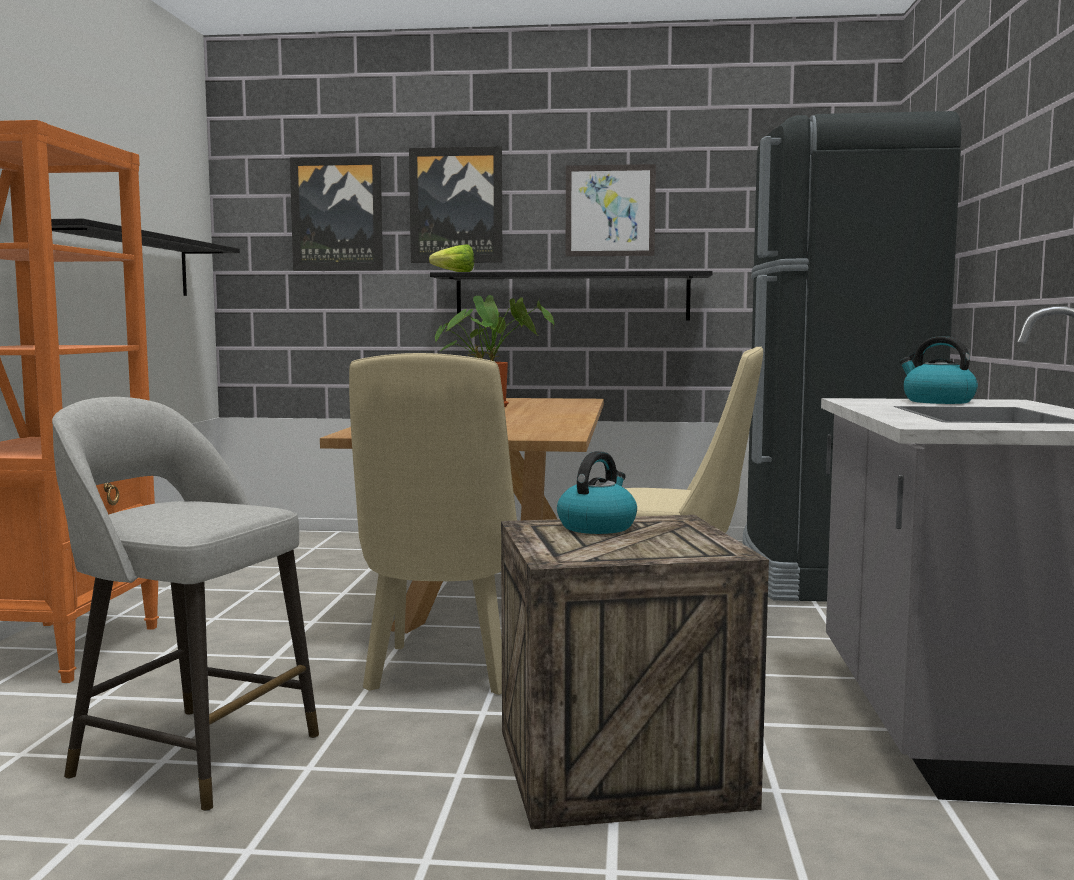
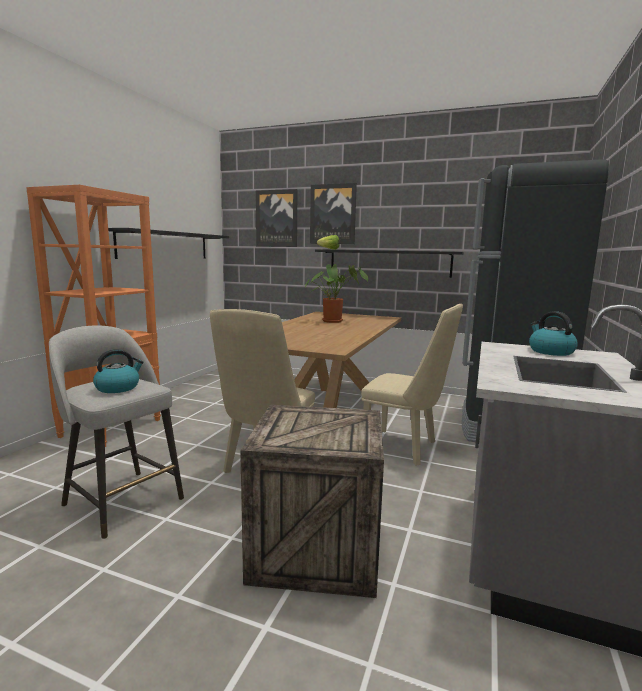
camera: 15 degrees right, 5 degrees up
kettle [557,451,637,534] -> kettle moved to [93,349,144,393]
picture [566,164,656,256] -> none

